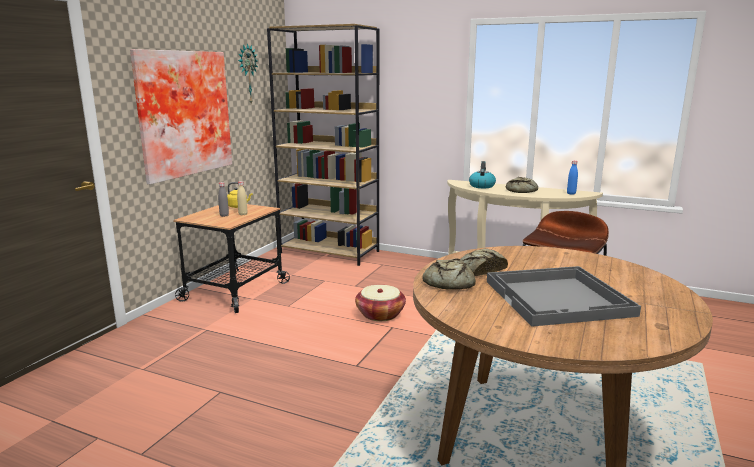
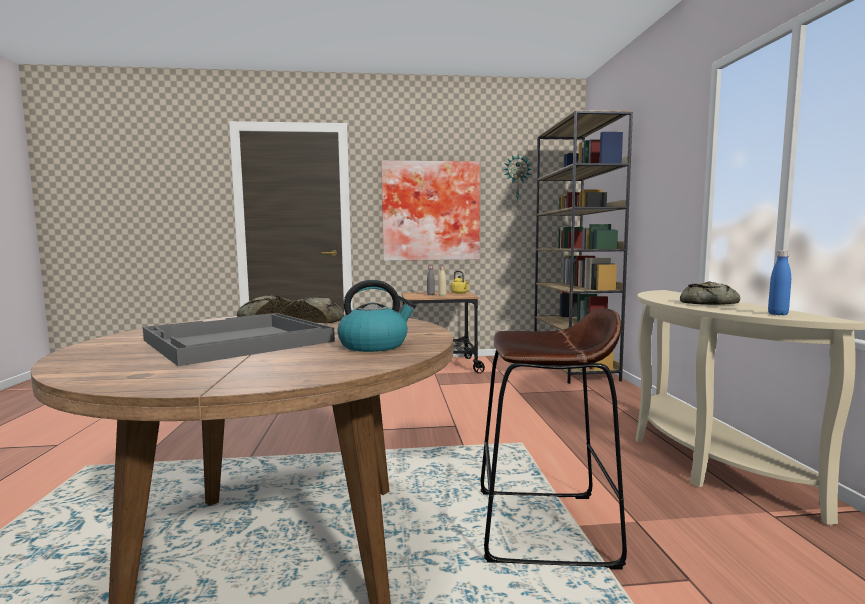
camera: 60 degrees right, 10 degrees down
basket [355,285,406,321] -> none
kettle [469,161,496,188] -> kettle moved to [337,280,416,352]

